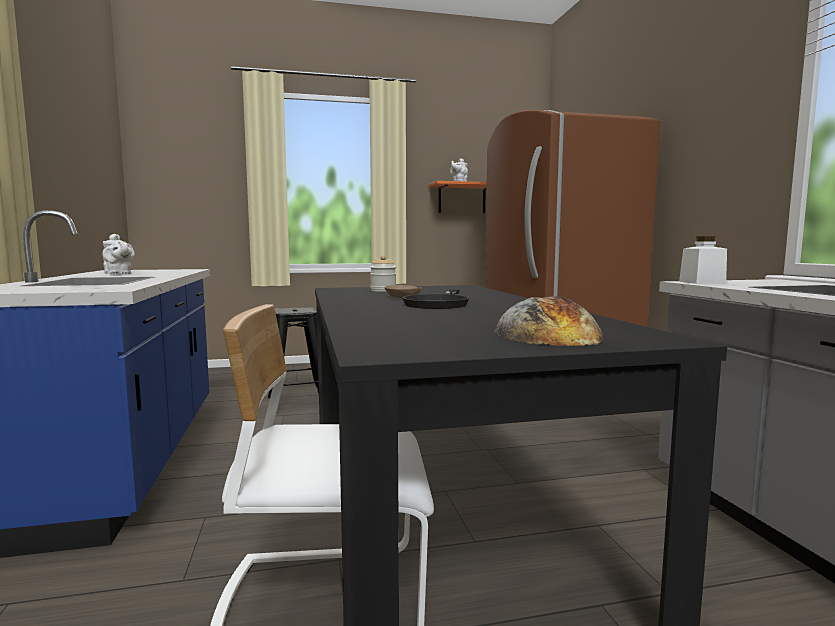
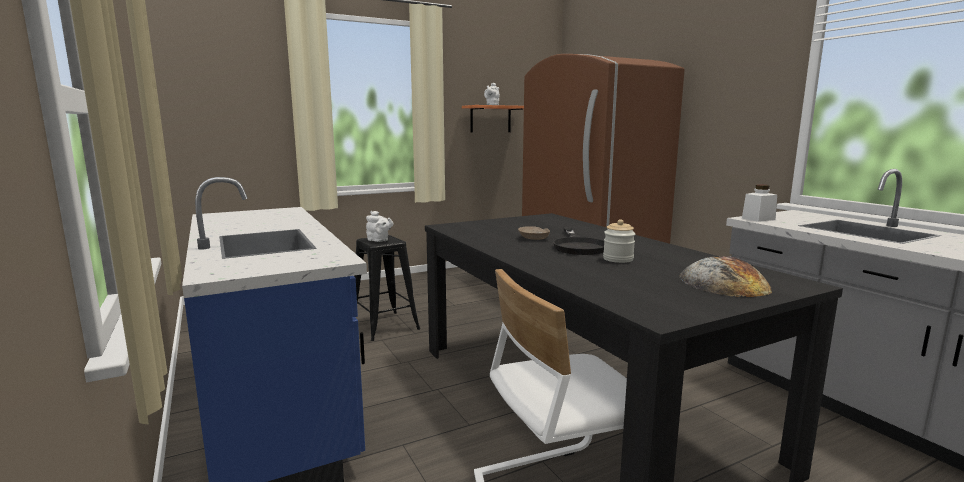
camera: 15 degrees left, 5 degrees up
white teapot [102,234,135,274] -> white teapot moved to [366,211,393,242]
jar [370,255,396,292] -> jar moved to [603,219,635,263]

